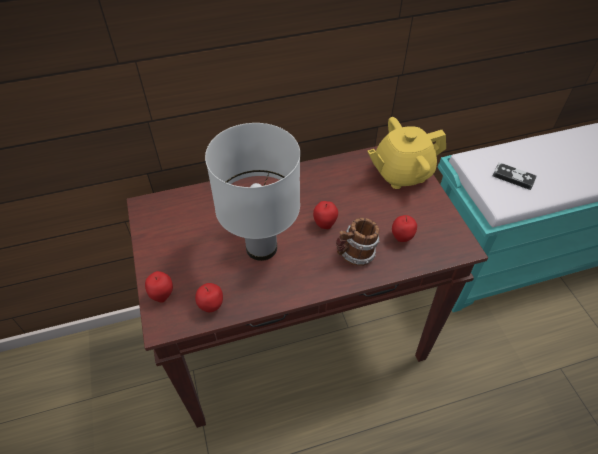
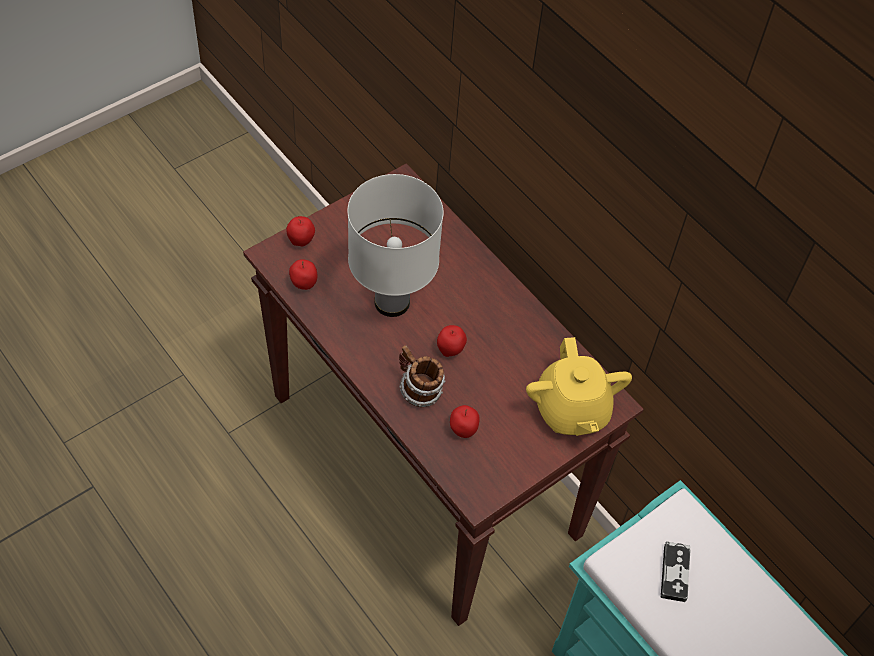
camera: 65 degrees right, 5 degrees up
yellow teapot [367,117,446,189] -> yellow teapot turned 150 degrees counterclockwise [526,337,632,436]

